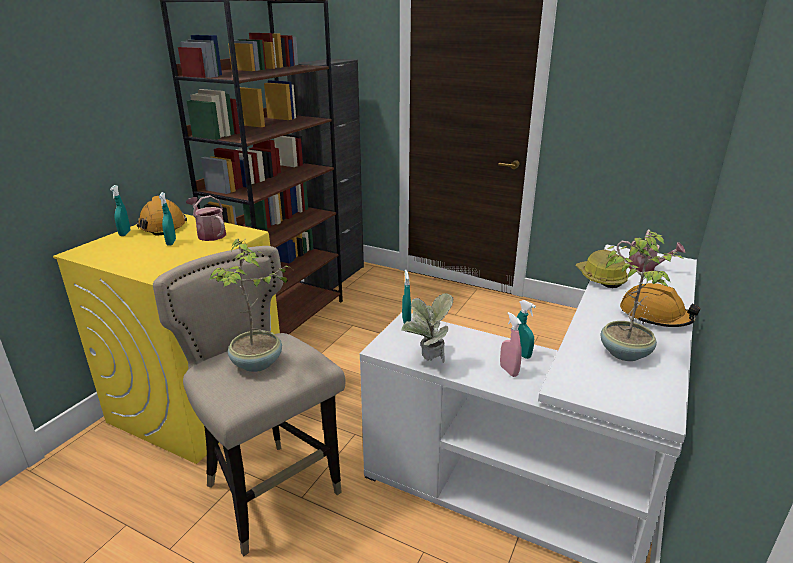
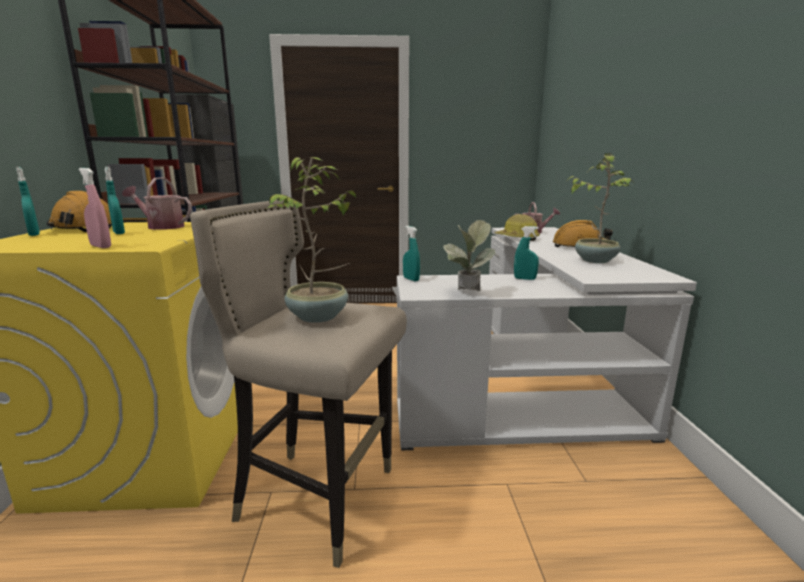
camera: 30 degrees left, 10 degrees down
pink spray bottle [500,312,522,377] -> pink spray bottle moved to [79,168,111,248]

